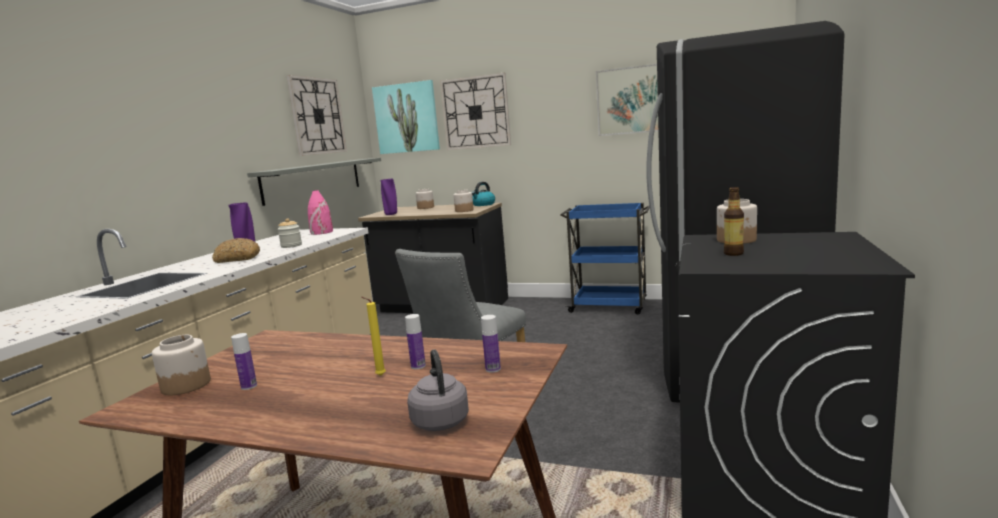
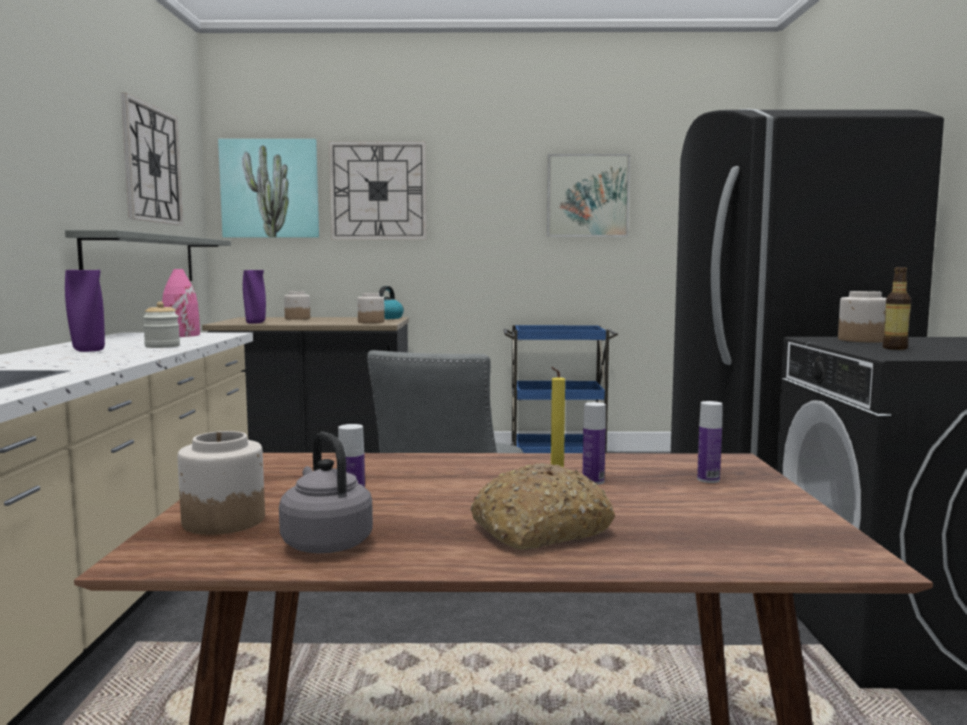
camera: 20 degrees left, 5 degrees down
bread [212,238,260,263] -> bread moved to [471,463,615,550]
grey kettle [407,349,469,431] -> grey kettle moved to [279,432,373,553]

